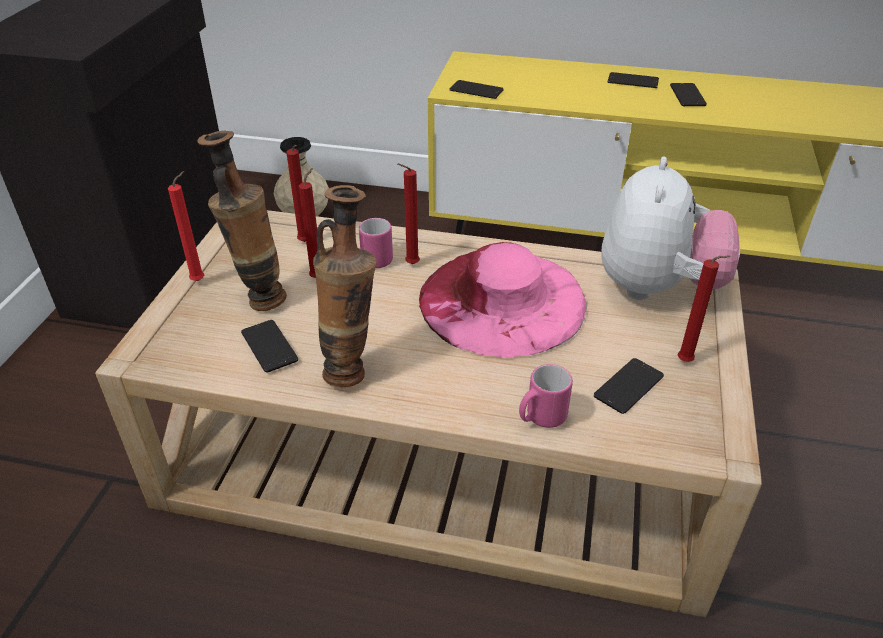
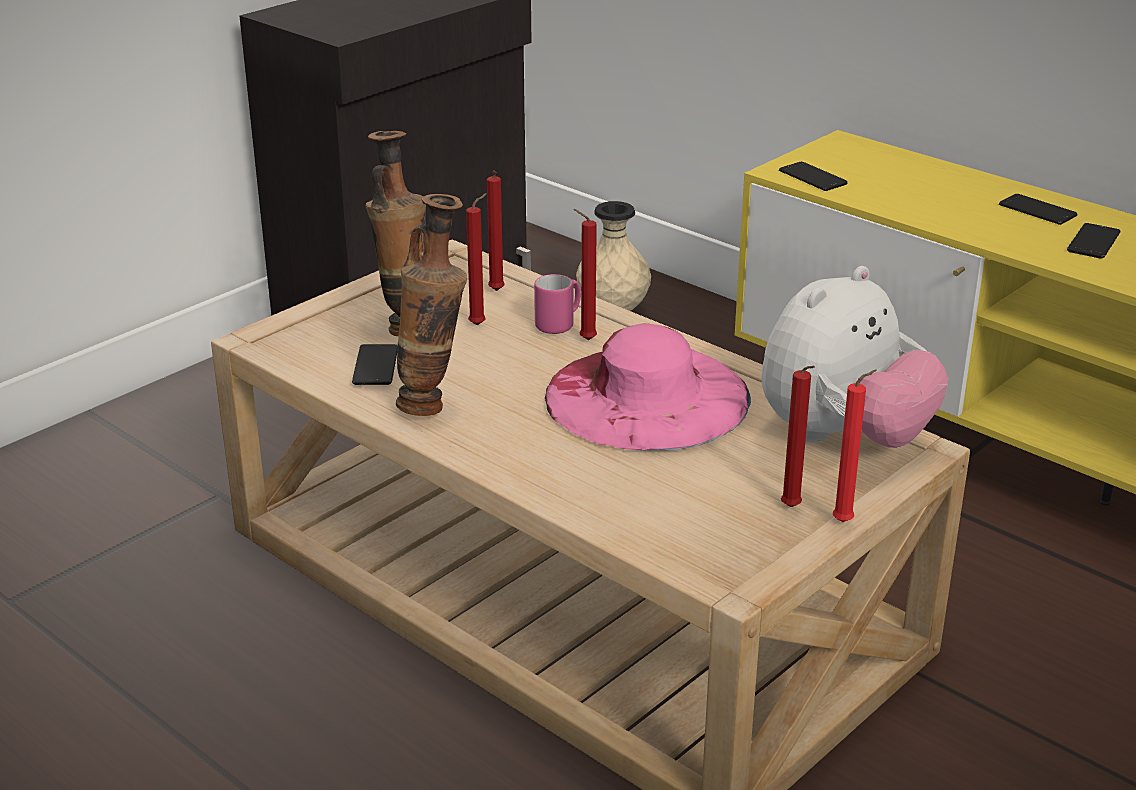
camera: 30 degrees right, 10 degrees down
red candle [168,171,204,281] -> red candle moved to [833,370,877,522]
pink mug [519,364,573,428] -> none
phone [594,358,664,414] -> none

